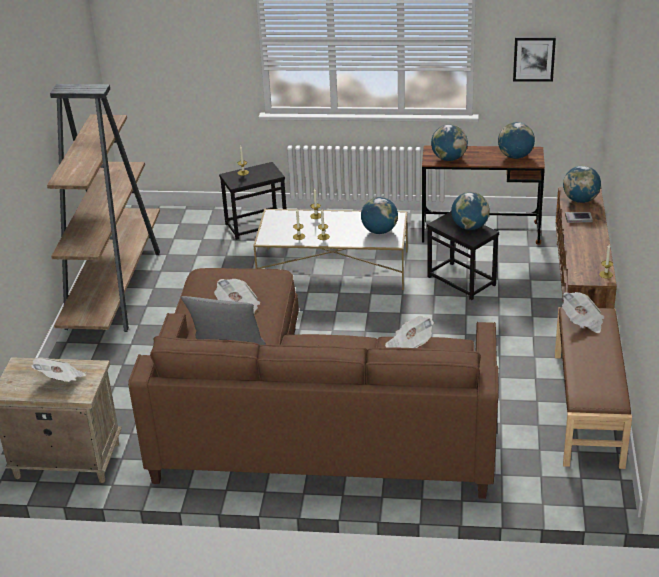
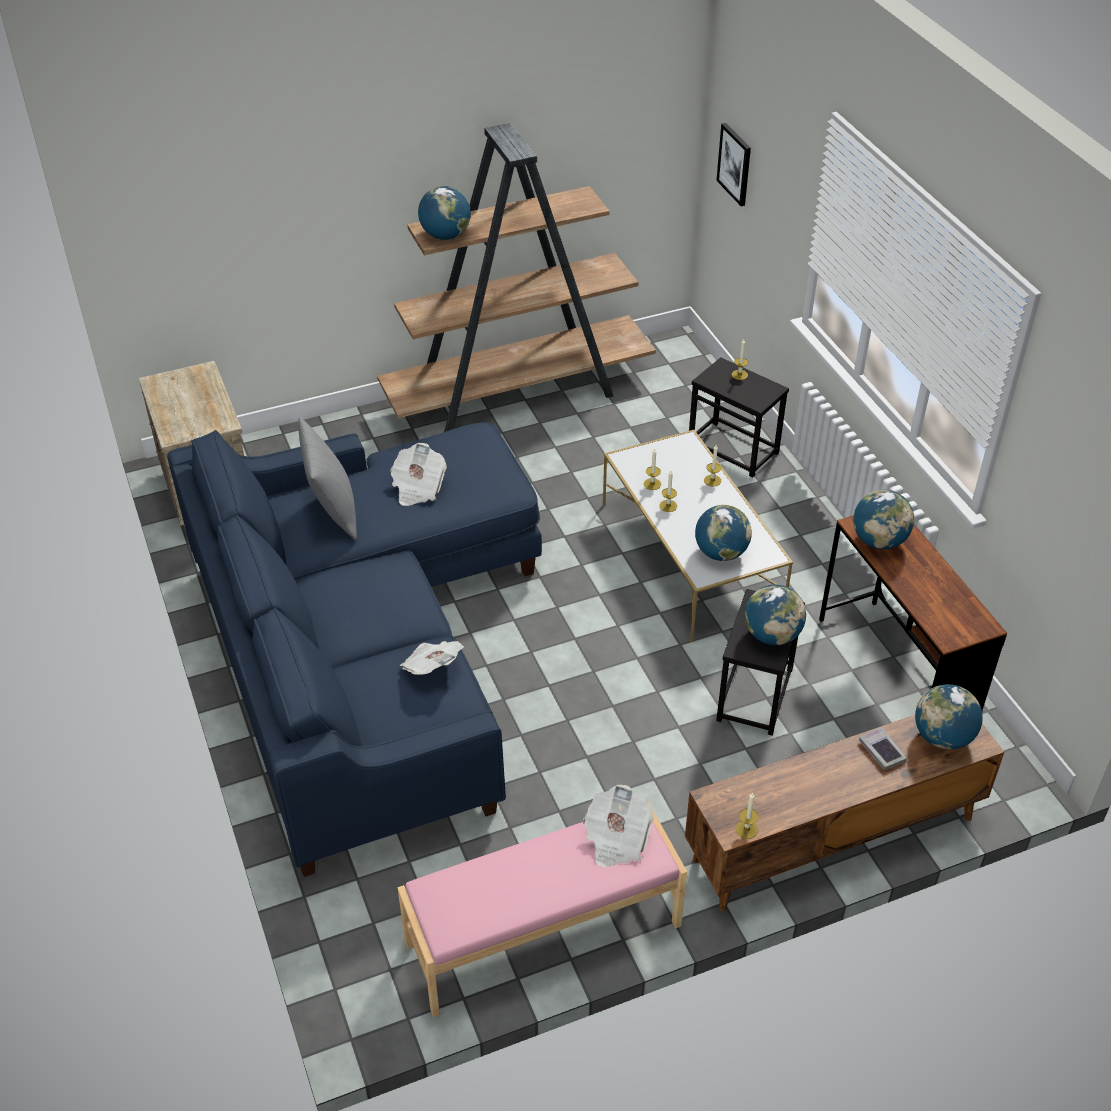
camera: 60 degrees right, 10 degrees up
newspaper [31,357,86,382] -> none
brown sofa [128,268,499,499] -> blue sofa [167,423,542,877]
globe [498,122,535,159] -> globe moved to [418,186,471,240]
picture [513,37,556,82] -> picture moved to [716,123,751,206]
brown bench [555,307,632,469] -> pink bench [398,802,687,1017]

